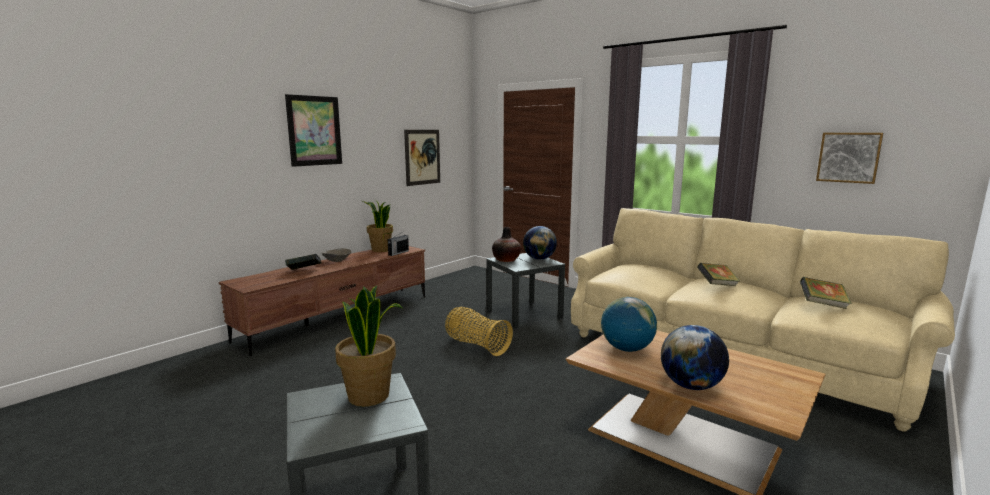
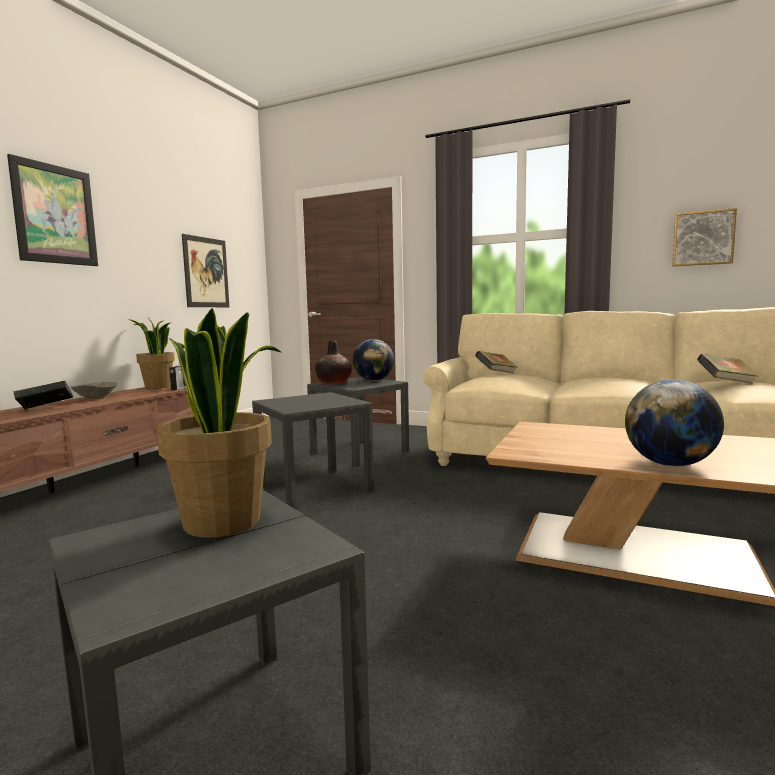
camera: 15 degrees left, 5 degrees down
basket [445,307,513,356] -> grey side table [252,392,375,510]
globe [601,297,657,352] -> none
book [697,263,740,286] -> book moved to [475,351,517,373]

